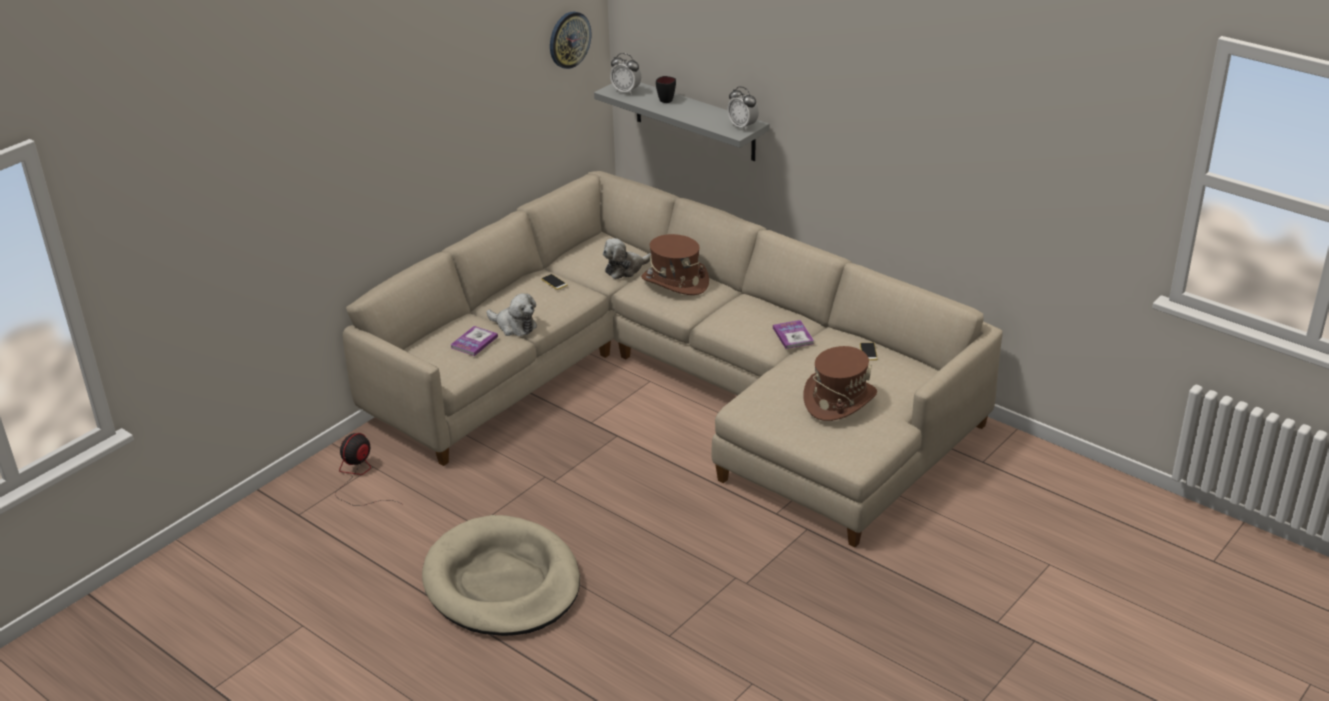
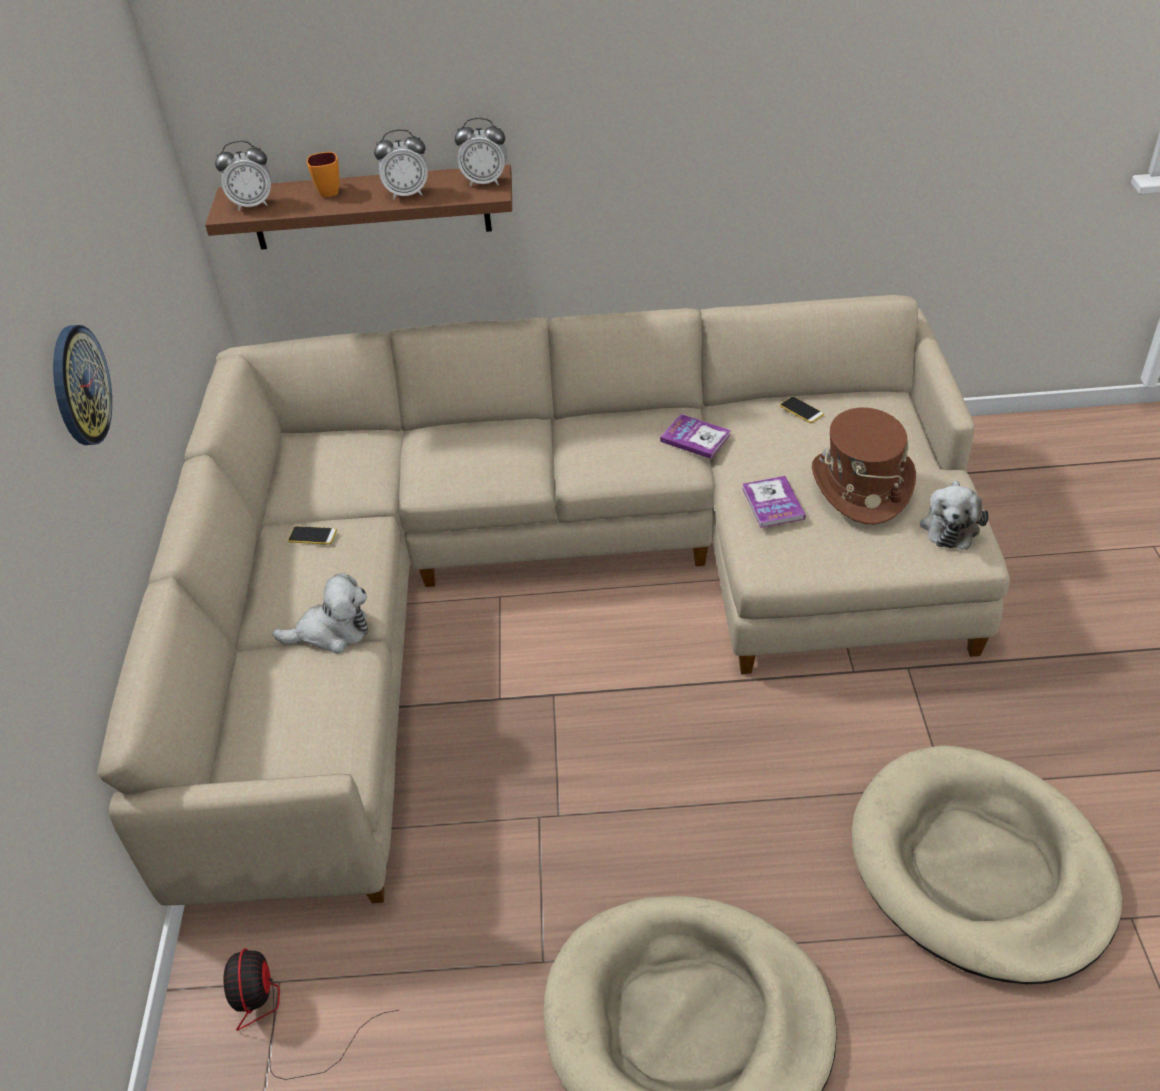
camera: 40 degrees left, 10 degrees up
book [450,326,498,356] -> book moved to [742,476,805,528]
wall clock [550,11,591,69] -> wall clock moved to [53,325,112,445]
grey shelf [594,82,769,161] -> brown shelf [205,164,512,250]
plush toy [603,238,651,279] -> plush toy moved to [920,481,989,550]
brown hat [641,234,709,295] -> none
black mug [656,76,676,103] -> orange mug [307,152,339,197]
none -> alarm clock [374,129,428,199]
none -> beige dog bed [852,745,1122,984]

